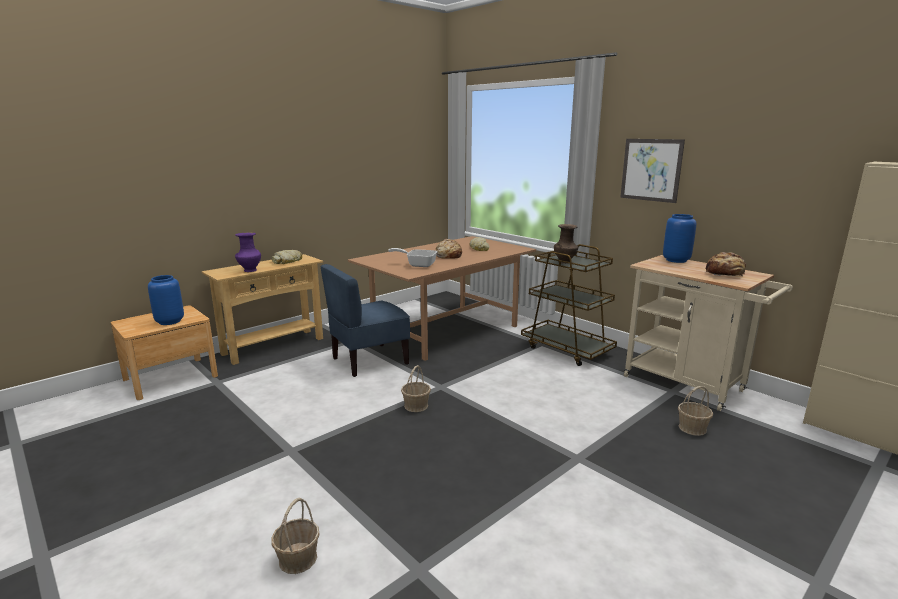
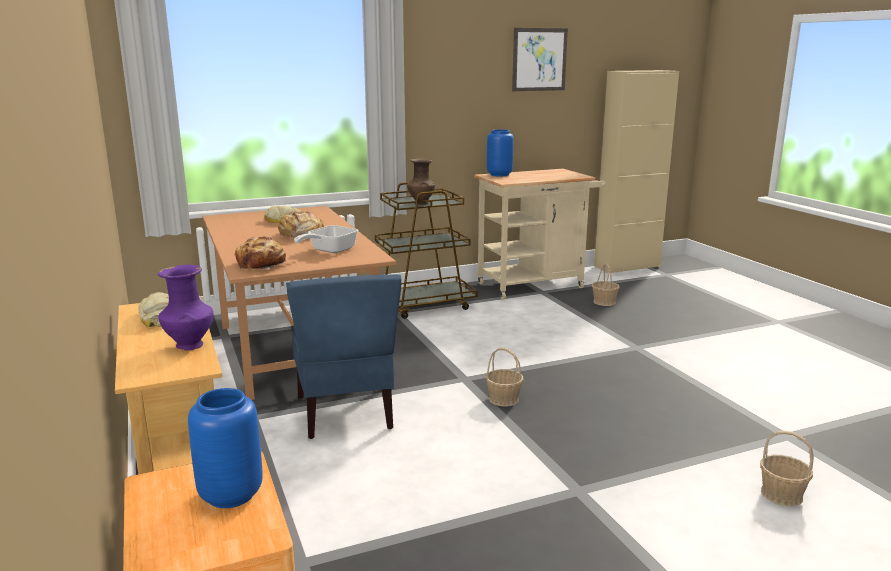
camera: 70 degrees left, 0 degrees up
picture [620,139,685,203] -> picture moved to [512,28,568,91]
bread [705,252,746,277] -> bread moved to [235,236,286,270]

